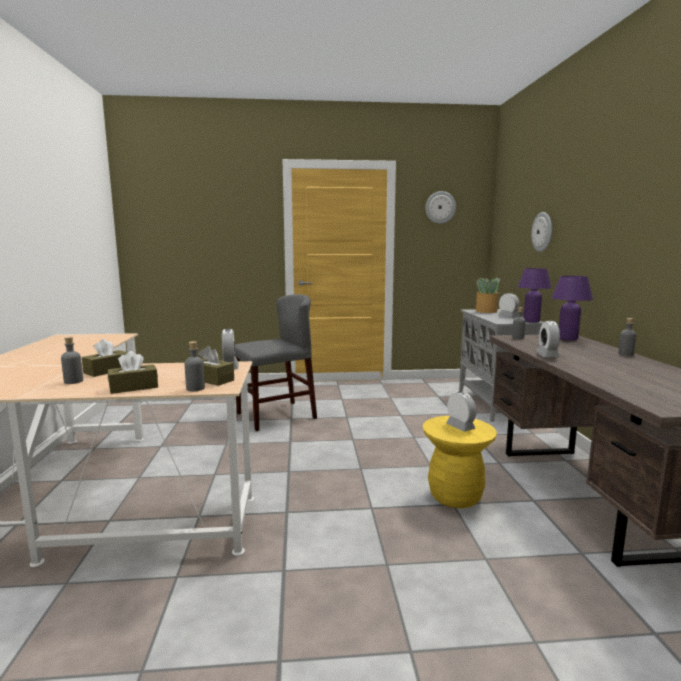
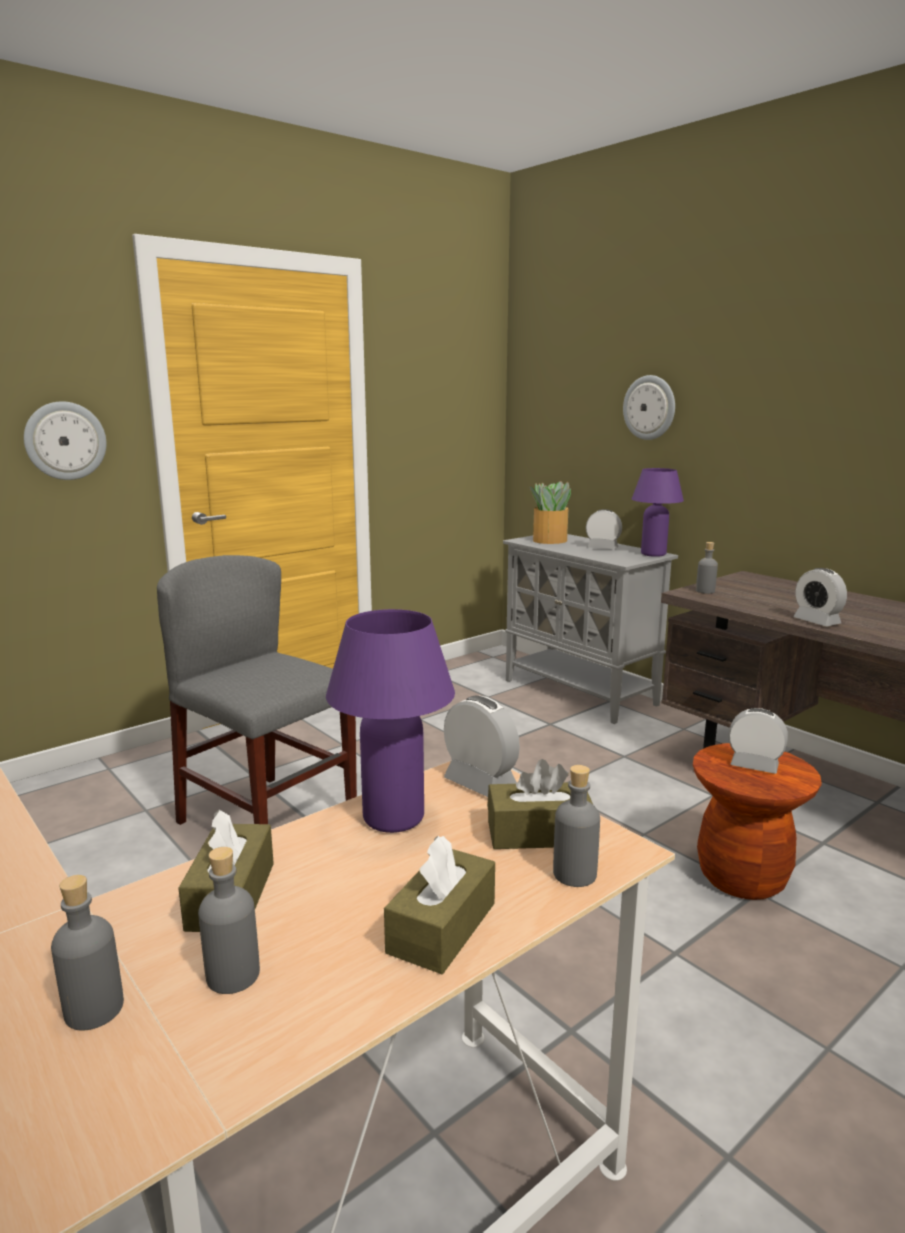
camera: 35 degrees left, 5 degrees up
grey chair [235,294,317,431] -> grey chair turned 75 degrees counterclockwise [157,555,357,825]
yellow stool [423,416,497,508] -> brown stool [693,743,822,900]
wall clock [425,191,456,224] -> wall clock moved to [24,401,106,480]
purple table lamp [551,276,593,341] -> purple table lamp moved to [326,609,455,833]
grey bottle [618,318,636,355] -> grey bottle moved to [51,875,124,1031]

